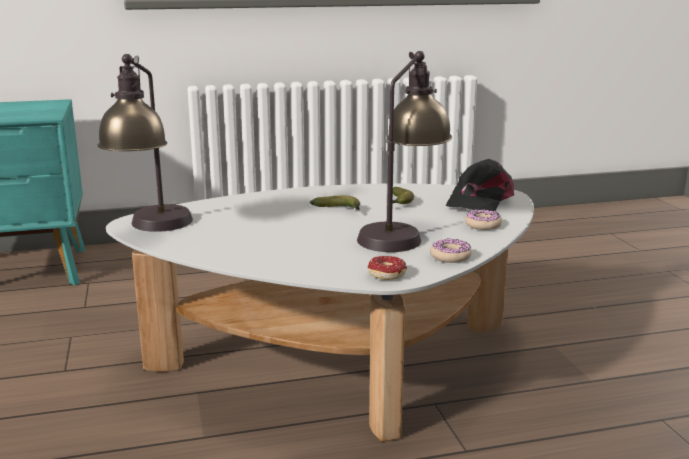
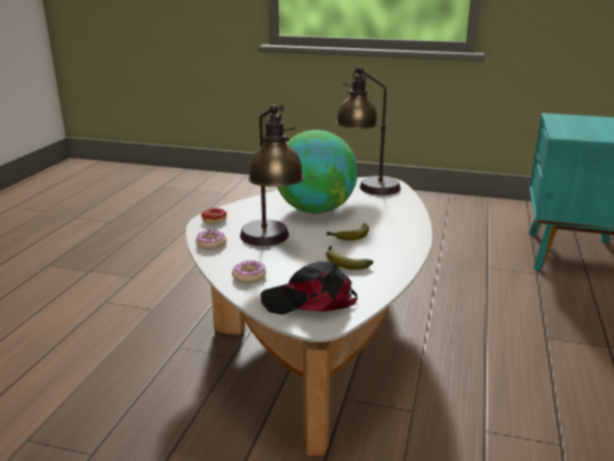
camera: 120 degrees right, 5 degrees up
black cap [446,159,514,211] -> black cap turned 60 degrees counterclockwise [261,261,357,315]
none -> globe [277,130,358,214]

